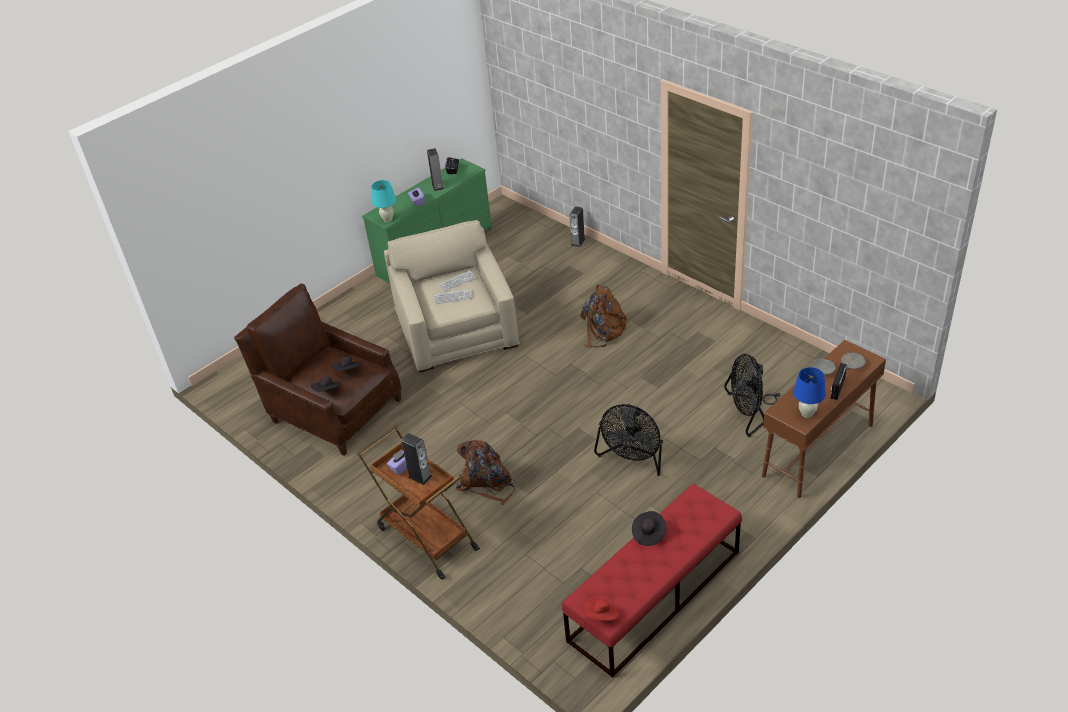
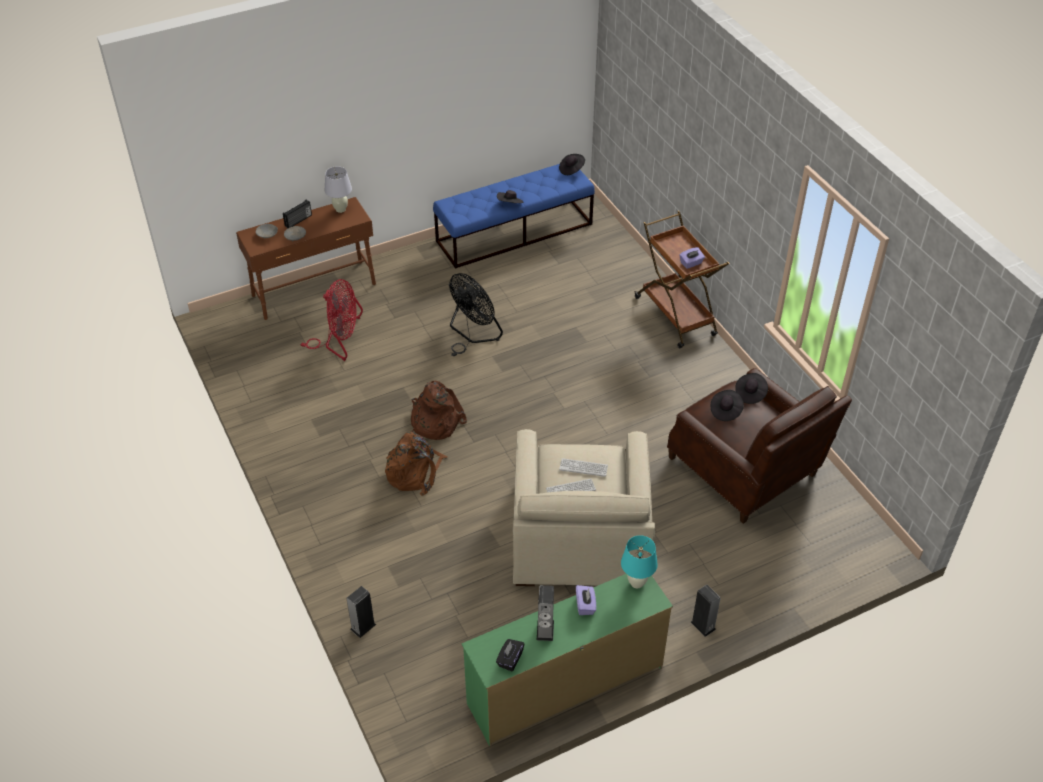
camera: 165 degrees left, 5 degrees up
speaker [401,433,432,485] -> speaker moved to [691,585,721,637]
brown backpack [456,440,515,505] -> brown backpack moved to [411,381,467,440]
red bench [562,484,742,678] -> blue bench [433,164,595,269]
red hat [583,598,619,621] -> black hat [559,154,585,175]
black fan [724,354,780,437] -> red fan [300,279,363,361]
blue table lamp [793,367,826,418] -> white table lamp [325,166,352,213]

